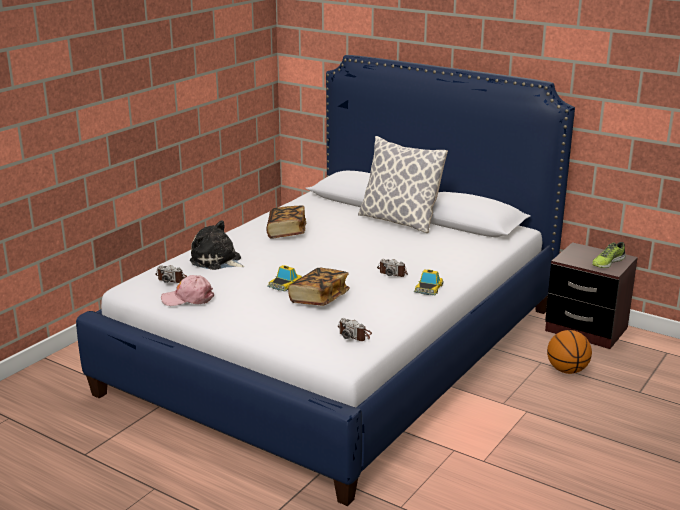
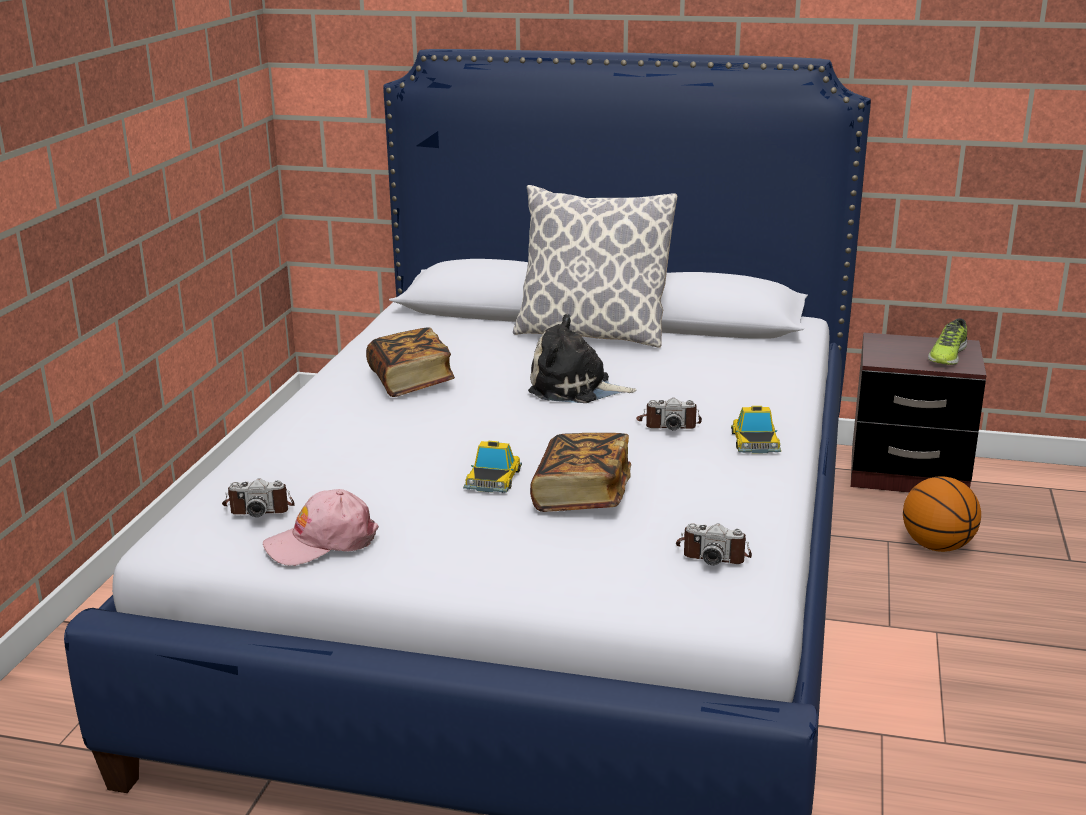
camera: 20 degrees left, 0 degrees up
plush toy [190,220,245,270] -> plush toy moved to [528,314,637,403]

